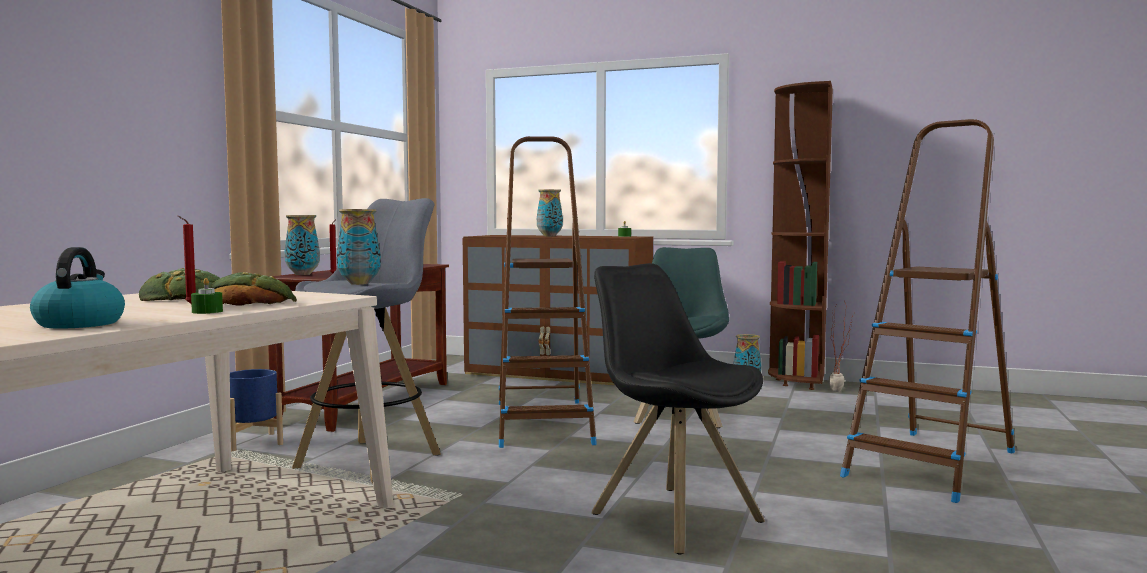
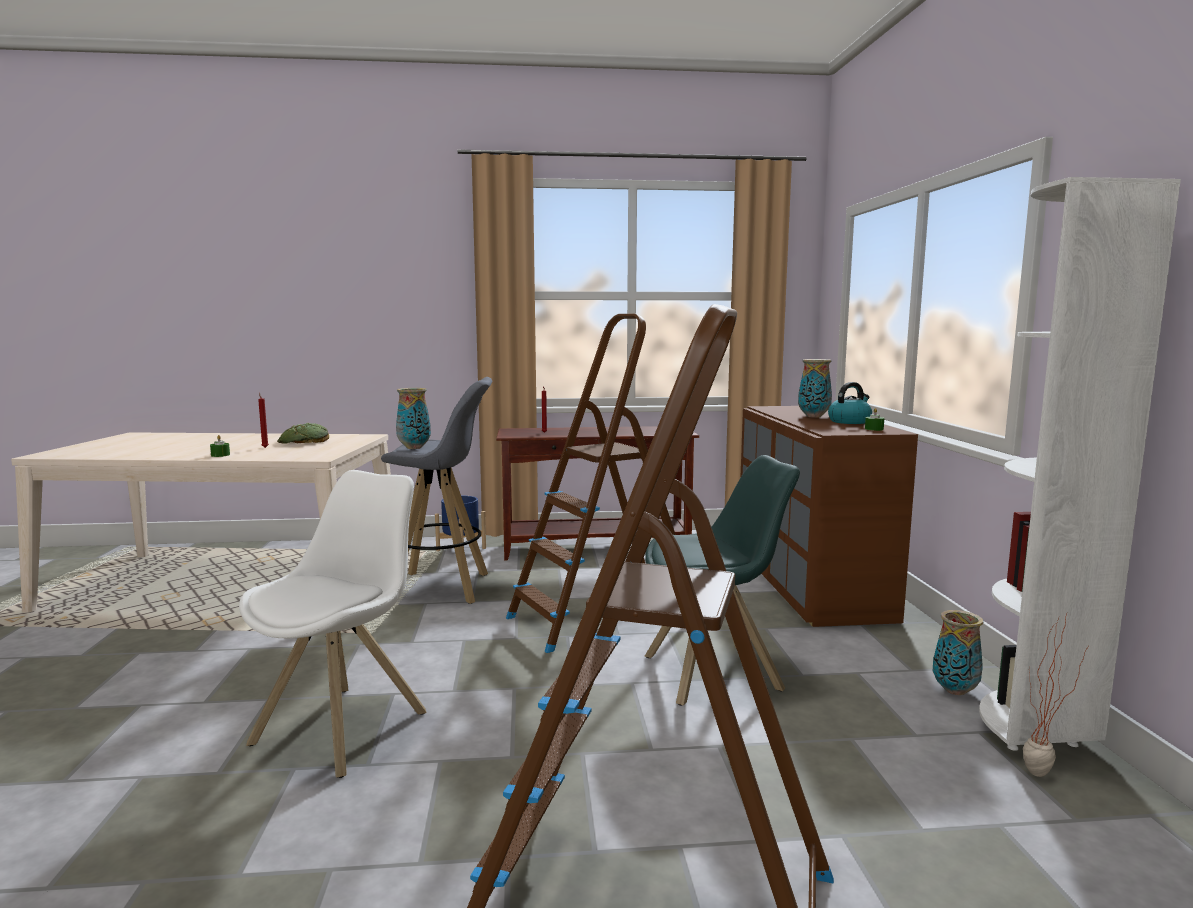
camera: 65 degrees right, 5 degrees up
kettle [30,247,125,329] -> kettle moved to [828,382,872,424]
bread [209,272,297,306] -> none
vase [285,215,320,275] -> none
black chair [592,263,765,554] -> white chair [239,470,427,778]
brown bookcase [768,81,833,390] -> white bookcase [979,177,1181,751]

